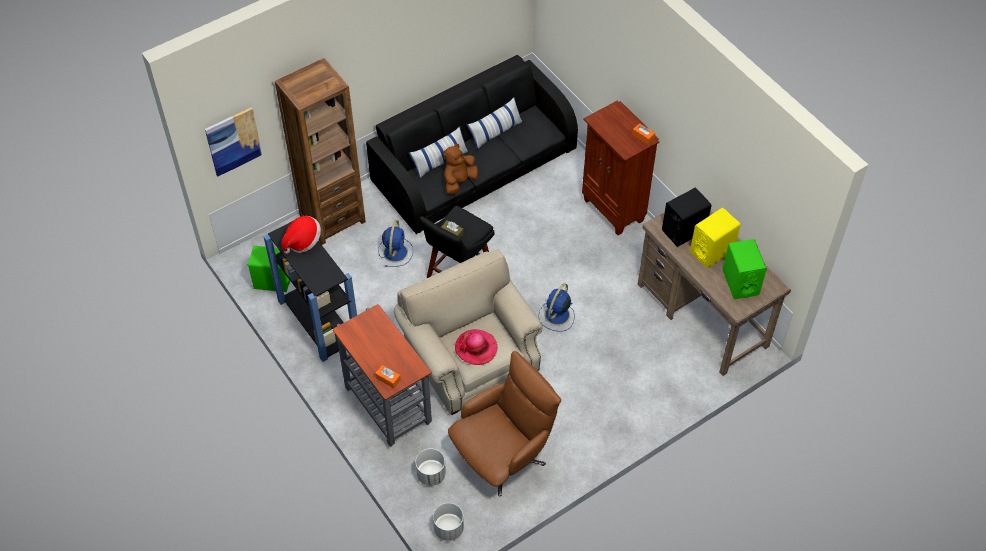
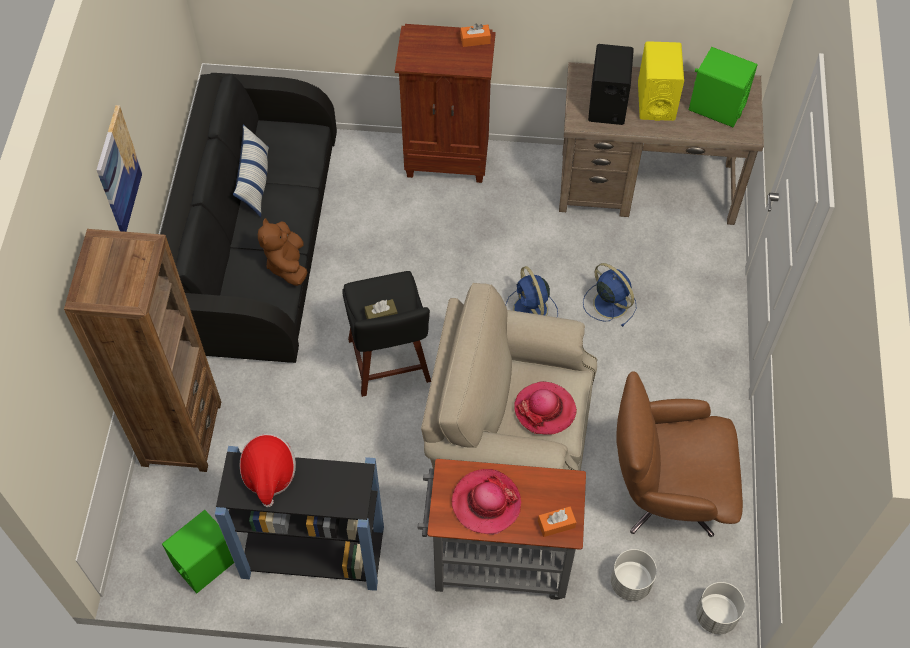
camera: 50 degrees left, 5 degrees up
picture [205,107,262,176] -> picture moved to [97,105,143,232]
blue fan [378,220,413,267] -> blue fan moved to [583,263,637,326]
pillow [409,126,469,180] -> none
brown armchair [448,351,561,496] -> brown armchair turned 90 degrees counterclockwise [616,371,743,537]
none -> hat [452,469,521,535]

